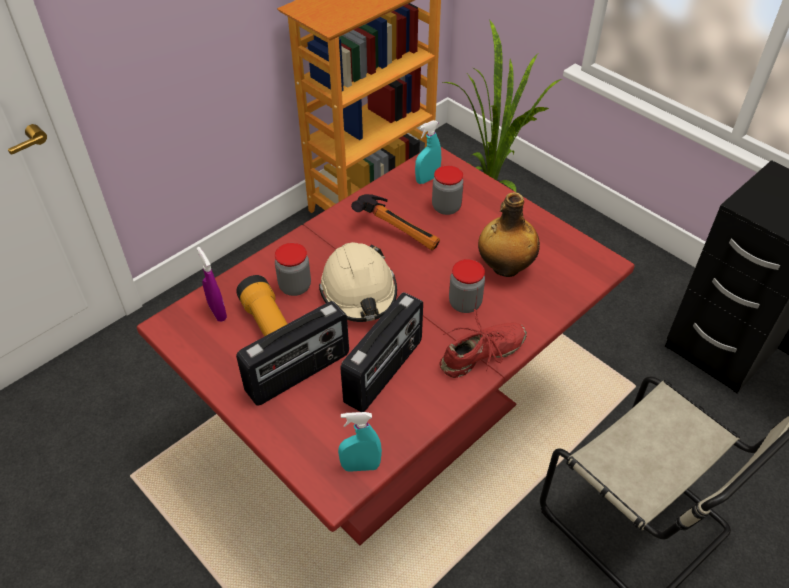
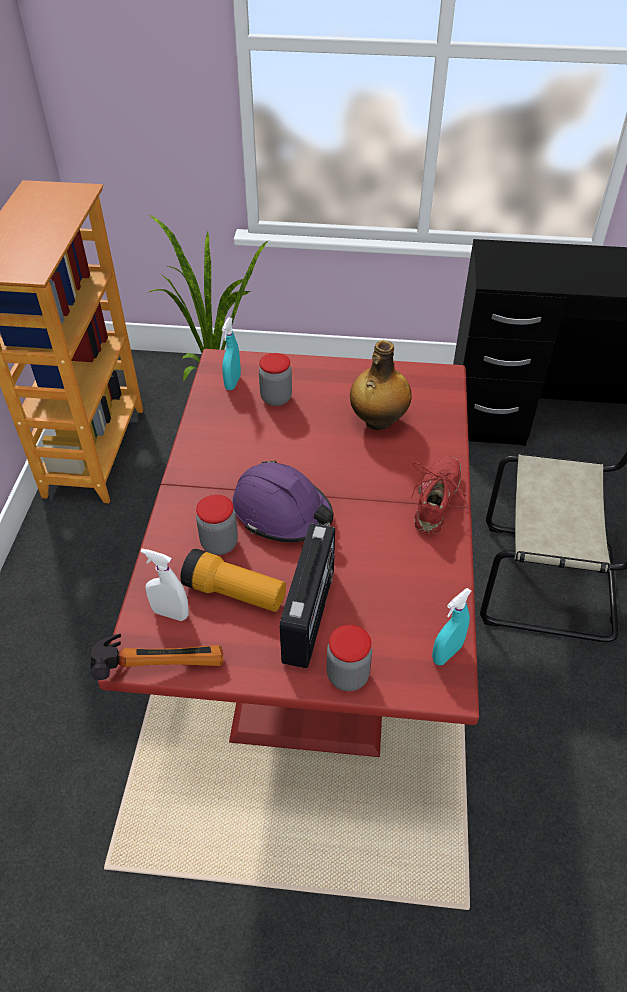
camera: 40 degrees left, 0 degrees up
purple spray bottle [197,247,227,322] -> white spray bottle [141,548,189,621]
beige hard hat [319,242,397,322] -> purple hard hat [232,460,334,543]
radio [340,292,423,412] -> none
hammer [351,194,440,250] -> hammer moved to [91,634,223,680]
jar [449,259,485,313] -> jar moved to [327,625,372,691]

